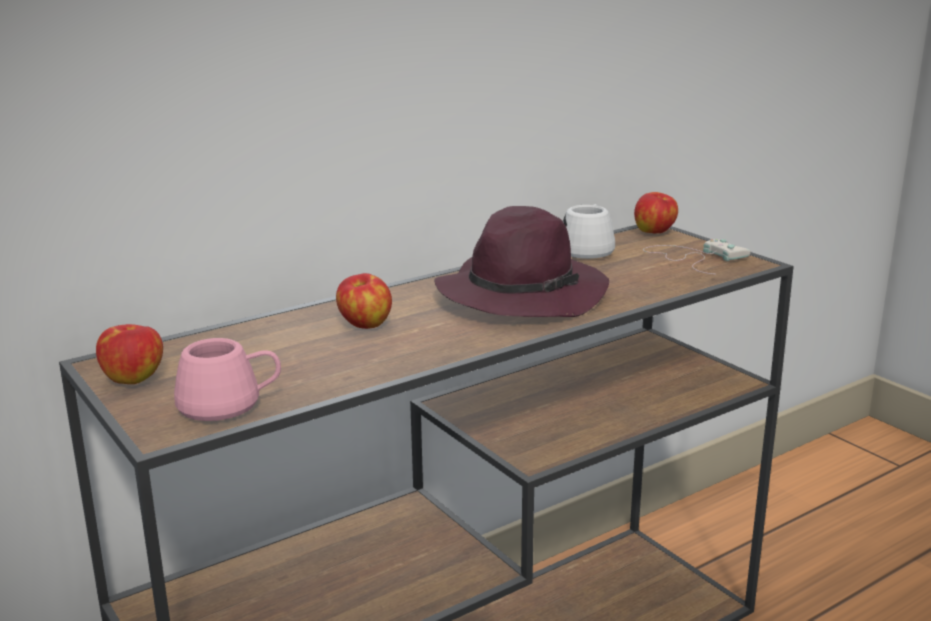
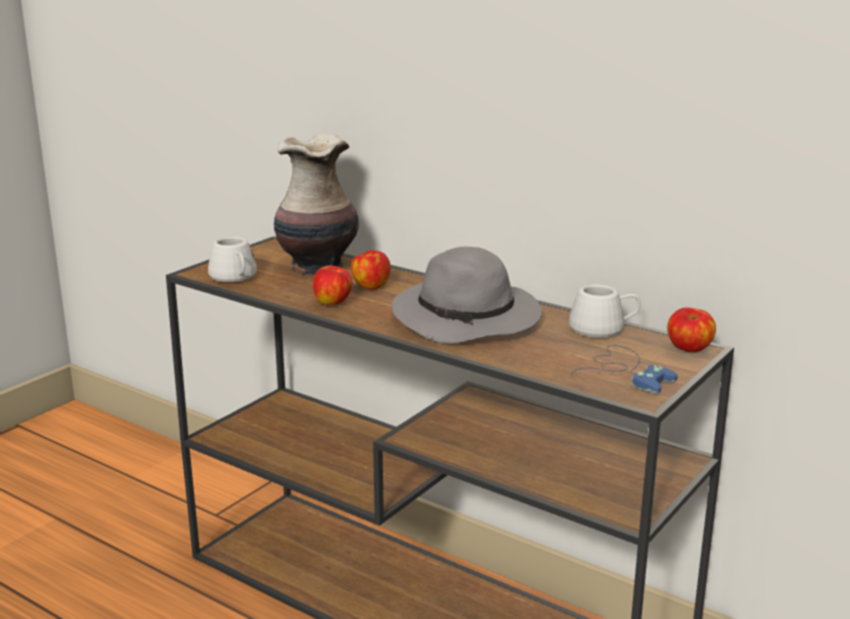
camera: 70 degrees right, 0 degrees up
apple [96,324,163,384] -> apple moved to [313,265,352,305]
pink mug [174,338,281,421] -> white mug [208,237,257,282]
purple hat [434,206,609,317] -> grey hat [392,247,542,344]
white game controller [643,239,751,274] -> blue game controller [571,345,678,393]
none -> vase [274,134,359,275]

